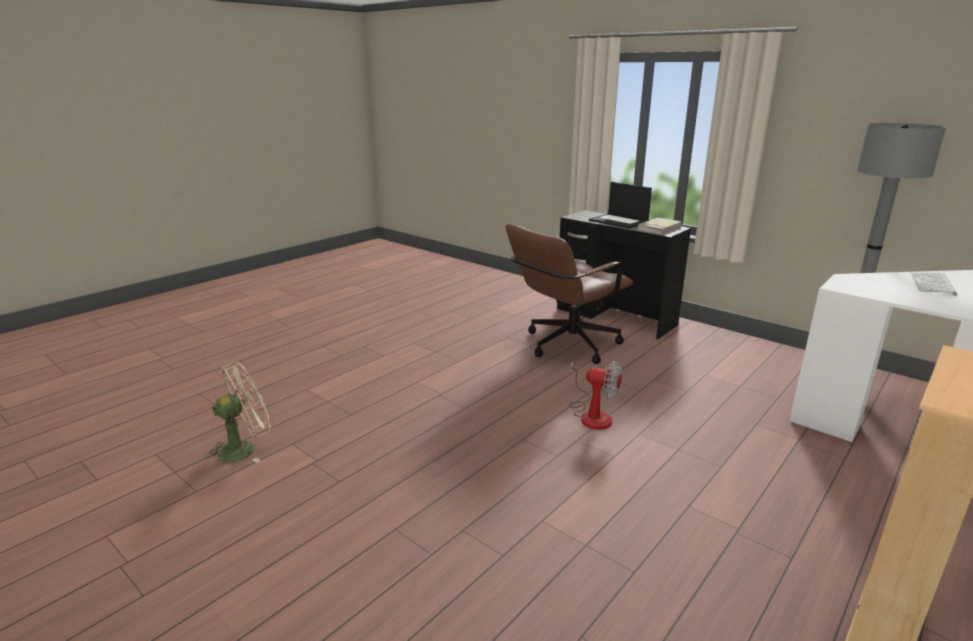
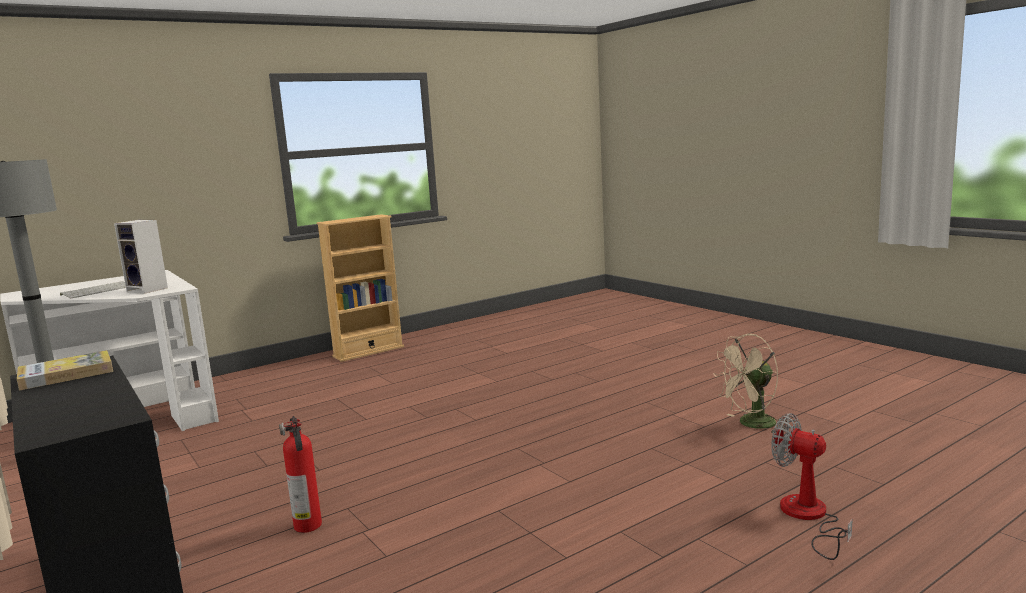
camera: 165 degrees left, 10 degrees down
brown office chair [506,224,633,364] -> fire extinguisher [279,416,322,533]
fan [570,360,623,430] -> fan moved to [771,413,853,560]
laptop [589,182,652,229] -> none
none -> speaker [114,220,168,294]

